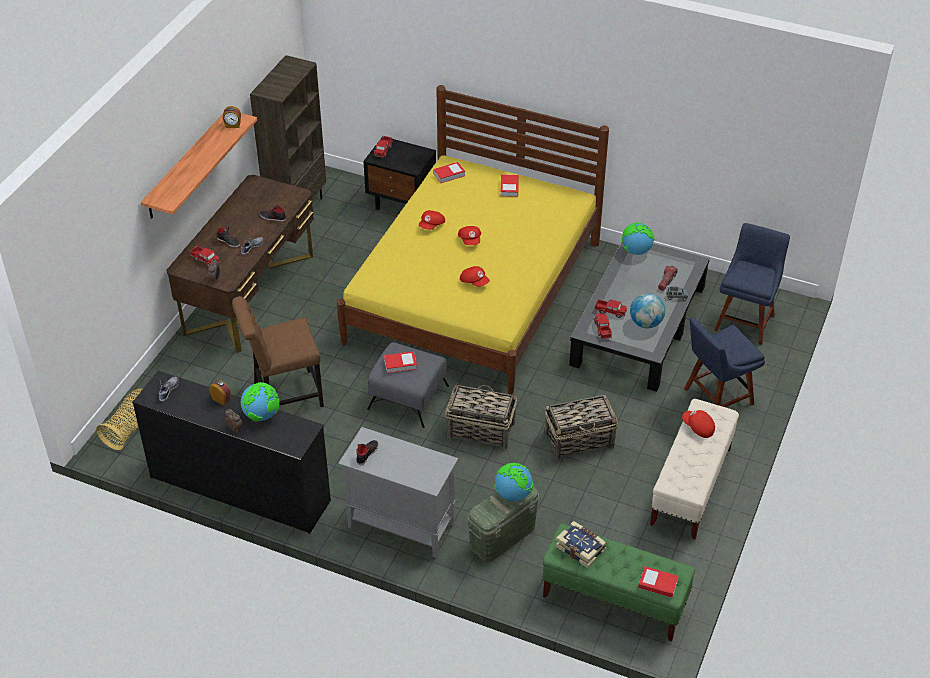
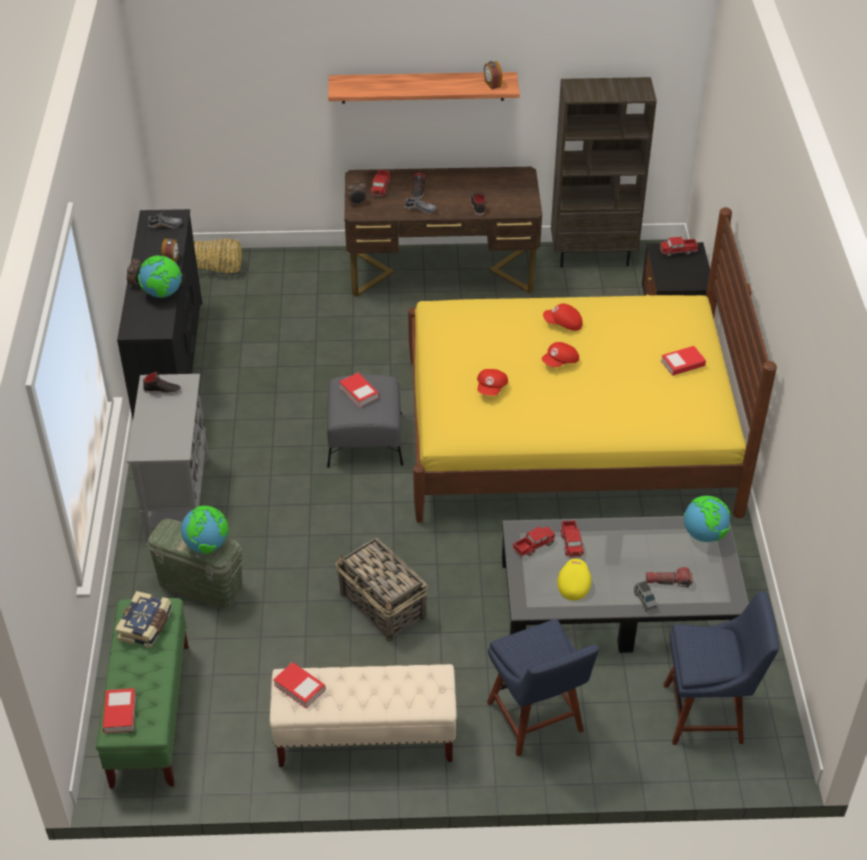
camera: 65 degrees right, 0 degrees up
brown chair [232,296,324,407] -> none
book [433,162,465,183] -> book moved to [273,662,326,708]
basket [445,381,517,449] -> none
globe [630,293,665,328] -> yellow cap [557,559,591,600]
red cap [682,410,715,438] -> none
blue chair [684,317,765,407] -> blue chair turned 150 degrees counterclockwise [487,619,599,757]

